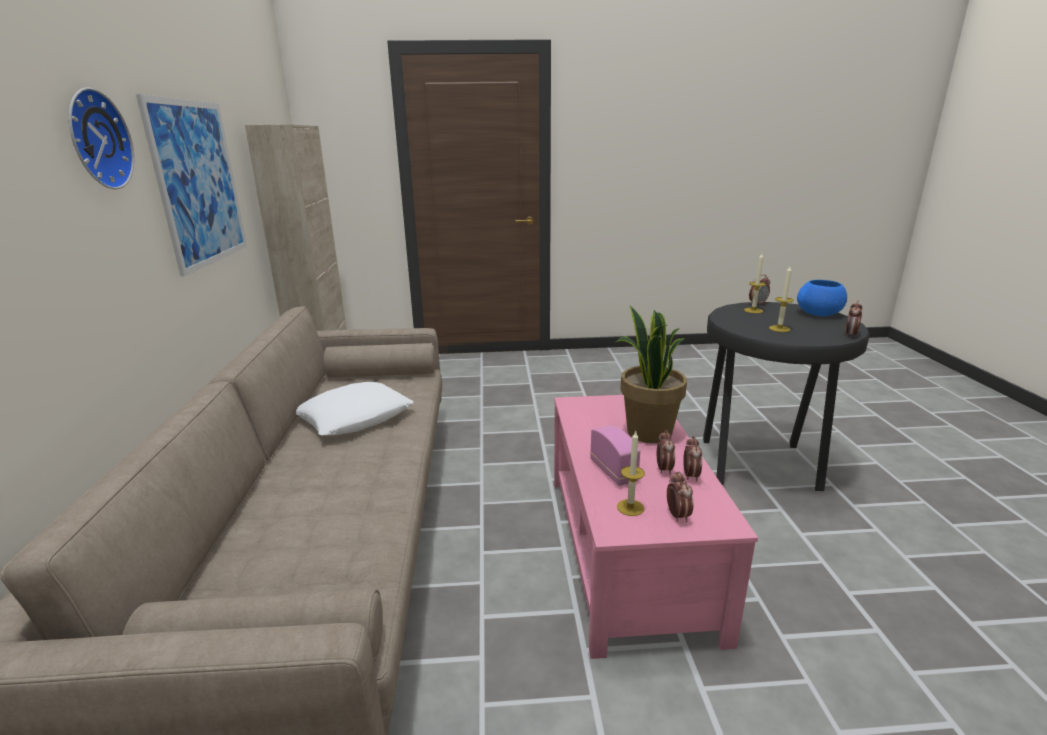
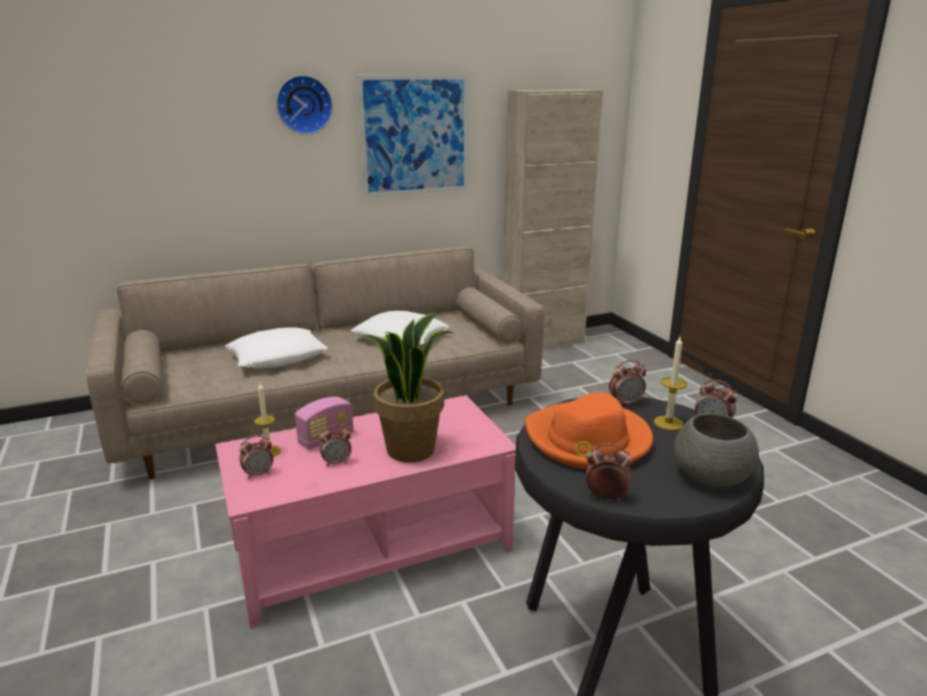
camera: 70 degrees right, 0 degrees up
alarm clock [683,436,702,482] -> alarm clock moved to [609,360,646,405]
candle [769,266,794,332] -> orange hat [525,392,653,469]
blue bowl [797,280,847,316] -> grey bowl [674,414,759,487]
none -> white pillow [225,327,328,369]

